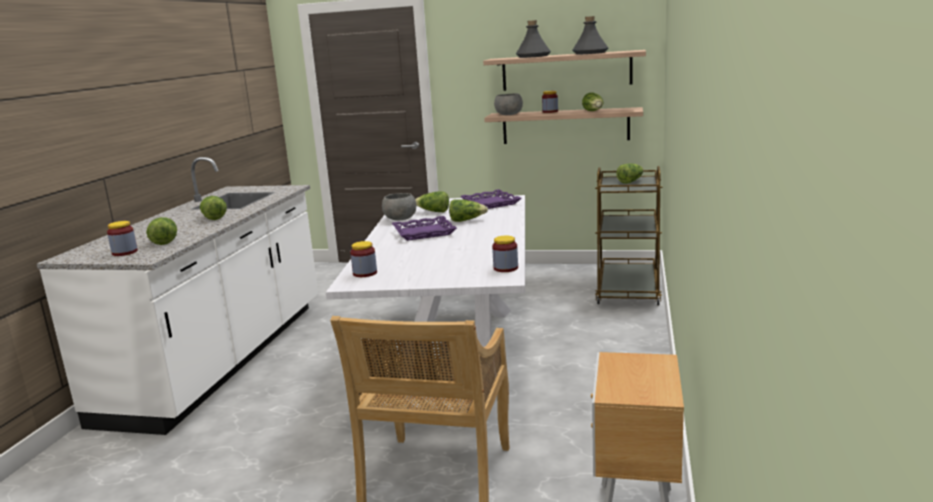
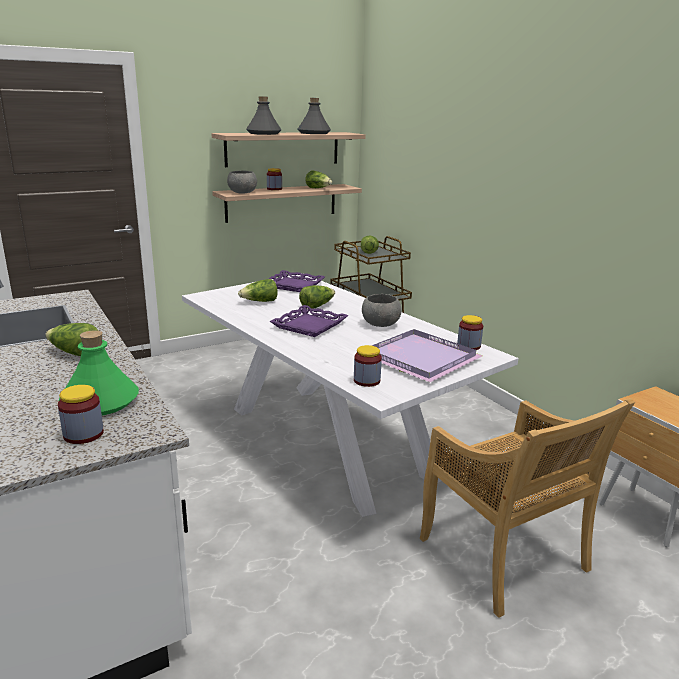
camera: 45 degrees left, 5 degrees up
lettuce [146,217,177,245] -> green bottle [58,330,139,416]
grey bowl [382,193,416,221] -> grey bowl moved to [362,294,402,327]
none -> purple tray [372,329,483,382]

